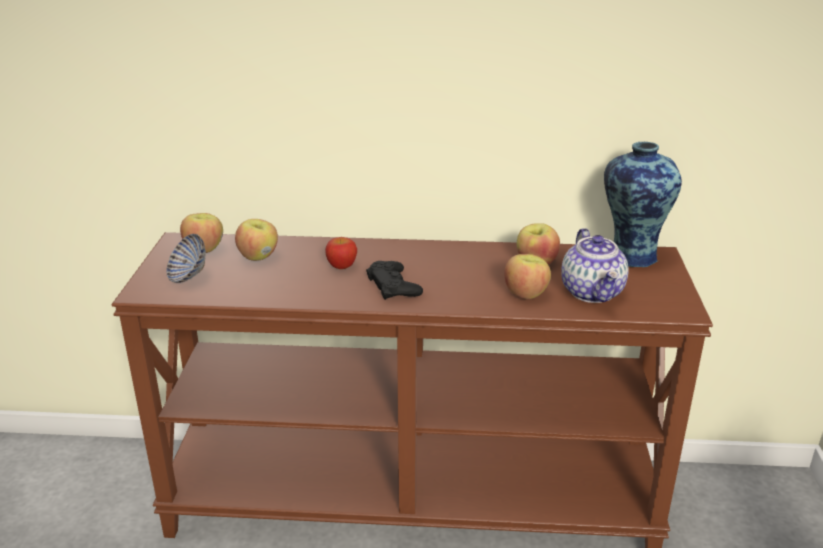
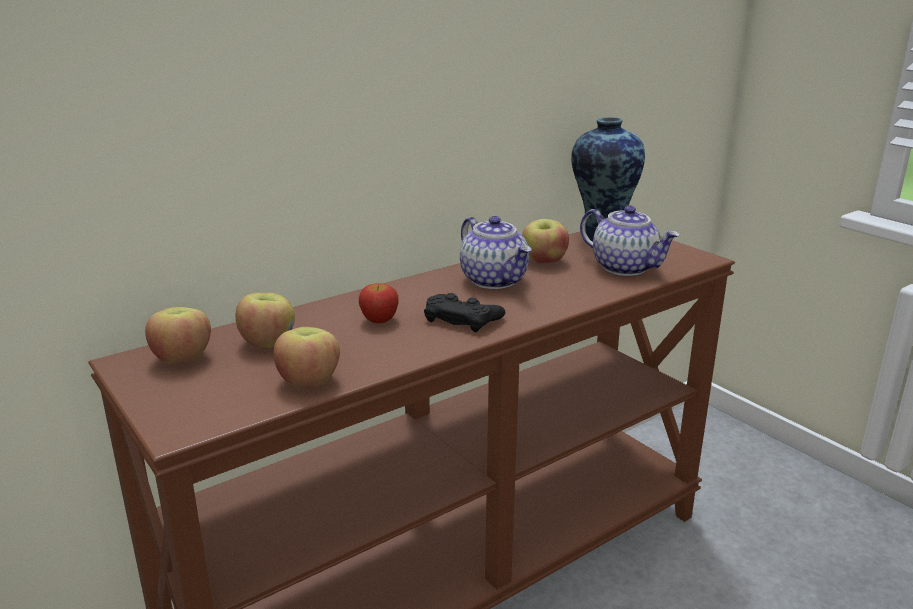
camera: 40 degrees left, 5 degrees down
bowl [166,234,206,283] -> none
apple [504,254,551,299] -> apple moved to [273,327,340,388]
none -> teapot [460,216,532,289]

